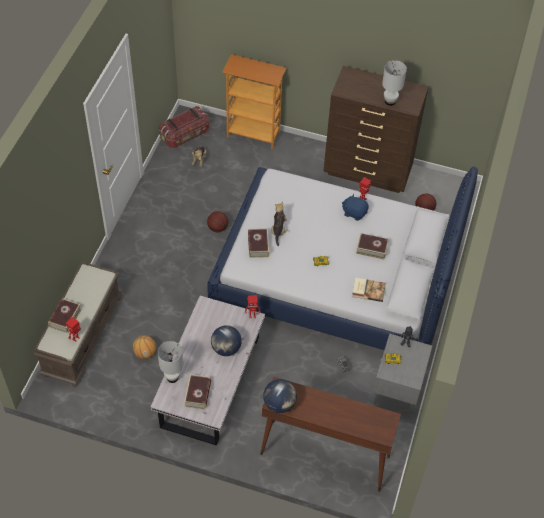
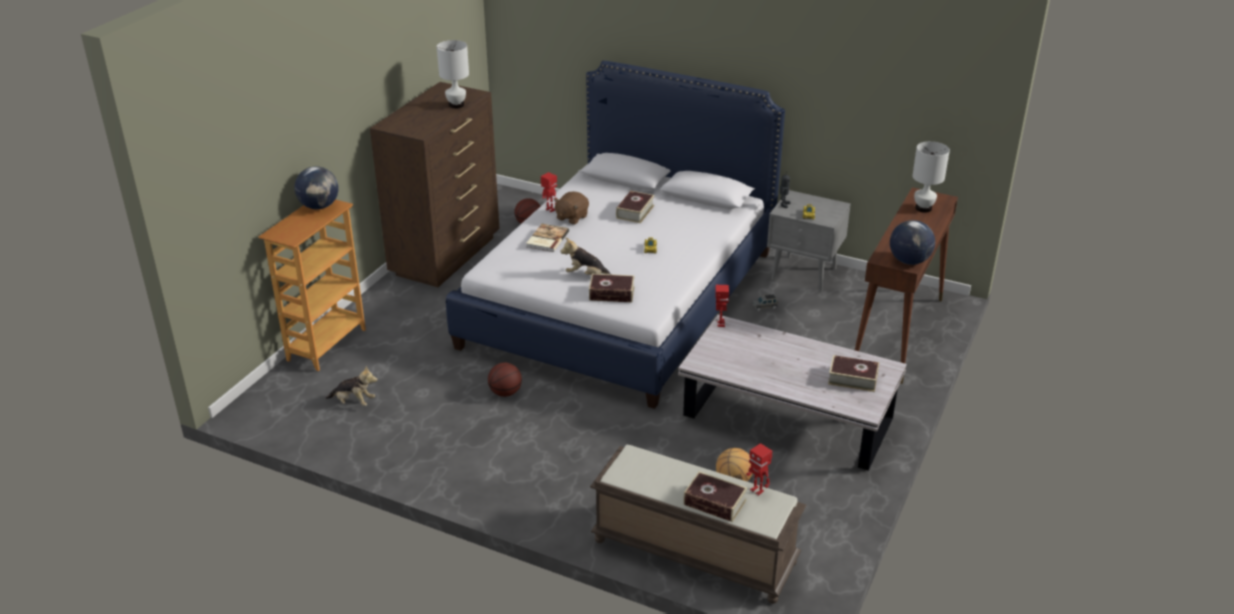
camera: 80 degrees left, 20 degrees down
white table lamp [158,341,183,383] -> white table lamp moved to [912,141,950,213]
storage box [159,106,209,148] -> none
globe [211,325,242,356] -> globe moved to [294,166,338,209]
blue plush toy [342,194,369,221] -> brown plush toy [554,191,589,225]
book [352,278,386,302] -> book moved to [526,224,569,252]

